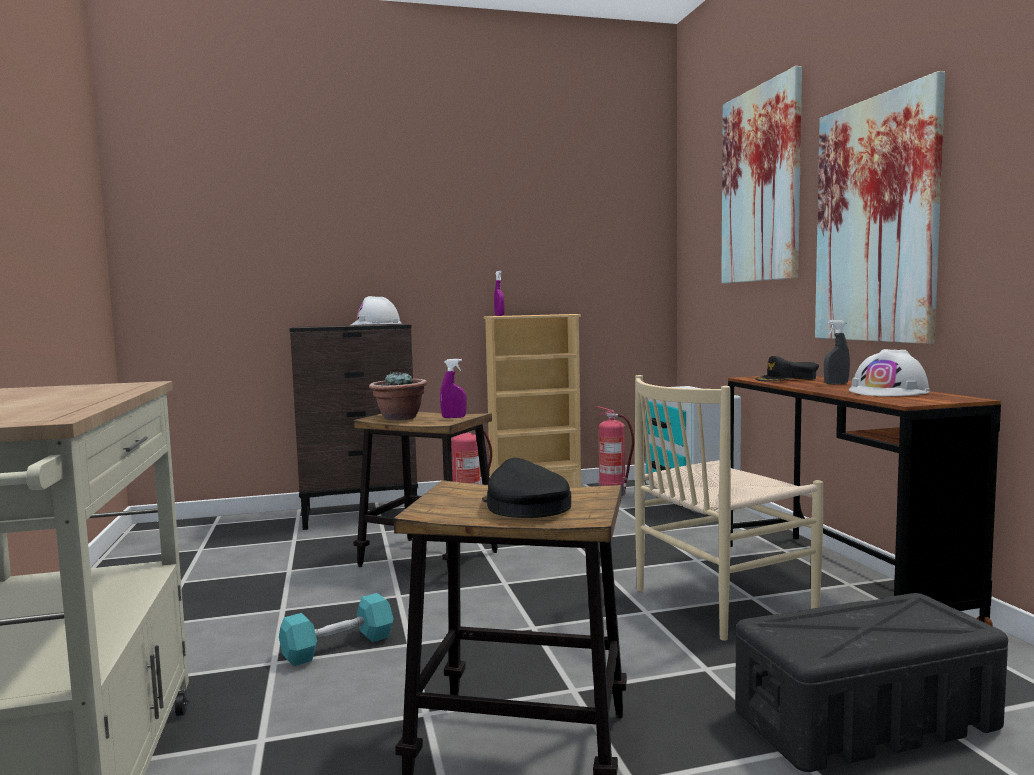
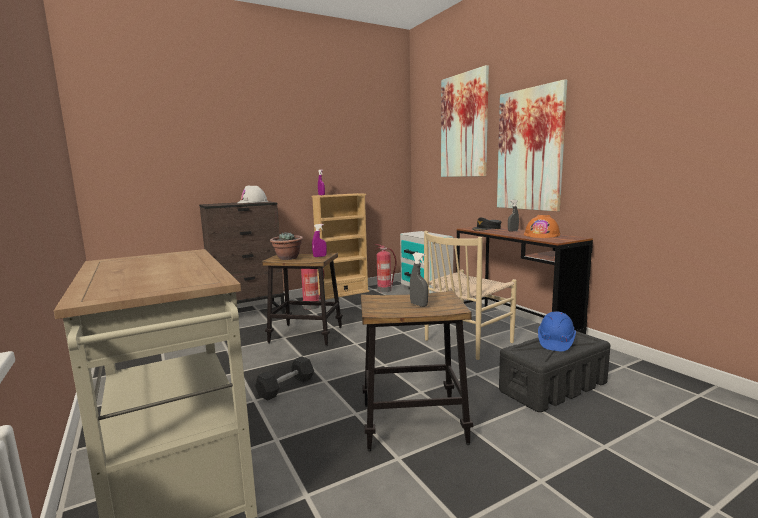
camera: 15 degrees left, 5 degrees up
turquoise dumbbell [279,593,393,666] -> grey dumbbell [255,356,314,401]
black cap [482,458,571,518] -> grey spray bottle [410,252,428,307]
white hard hat [849,349,930,396] -> orange hard hat [524,215,560,238]
none -> blue hard hat [538,311,576,351]

